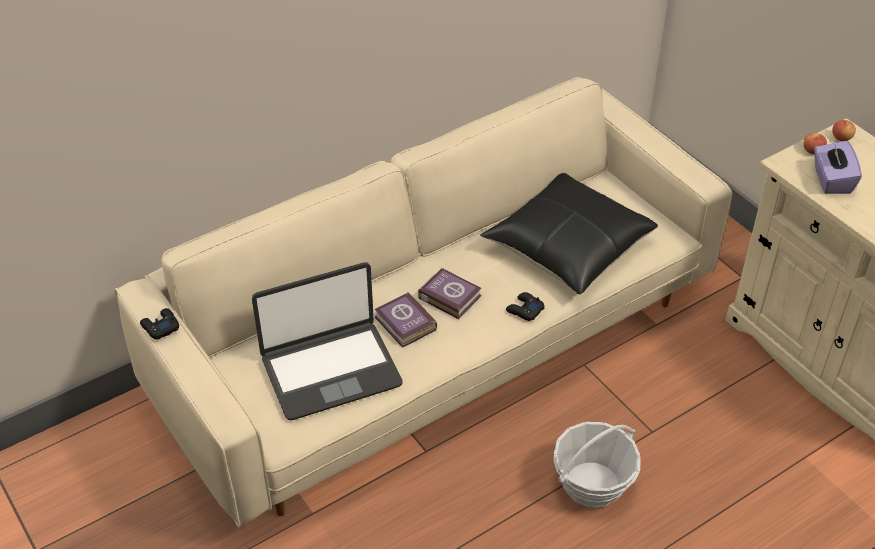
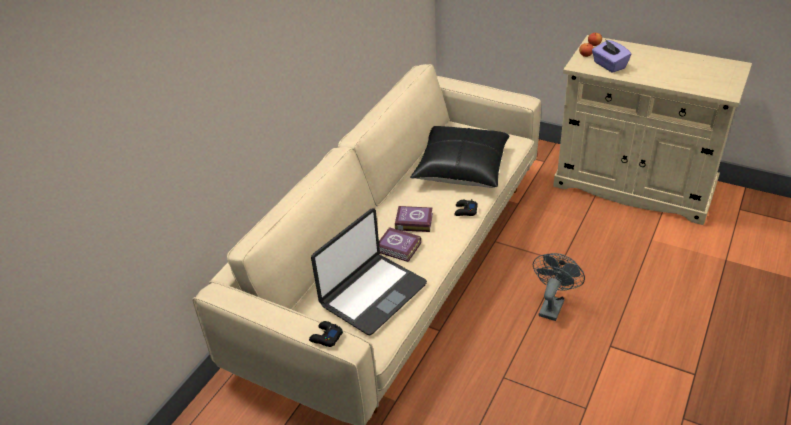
camera: 25 degrees left, 5 degrees down
black game controller [140,308,179,339] -> black game controller moved to [309,321,343,347]
basket [553,422,641,508] -> grey fan [533,253,585,321]

